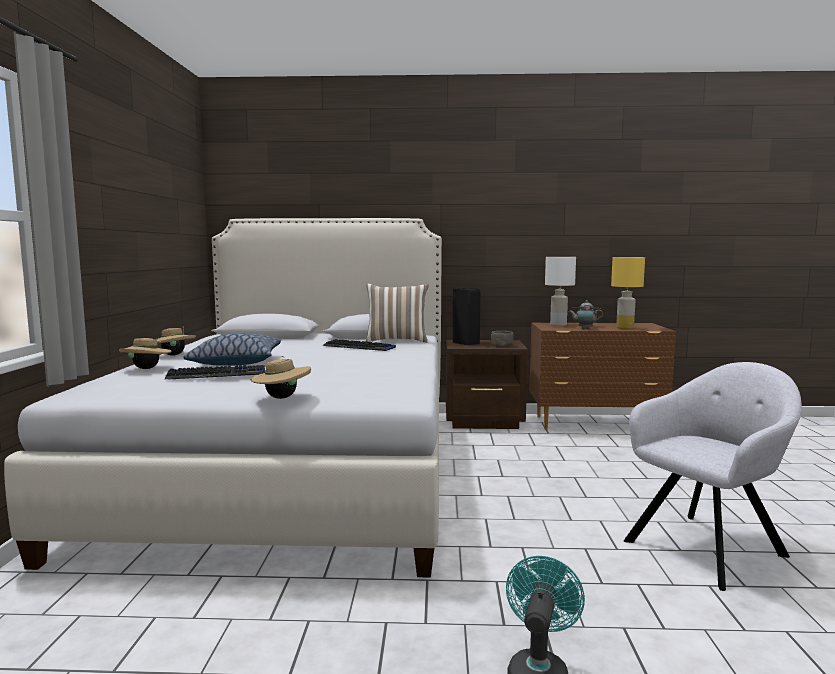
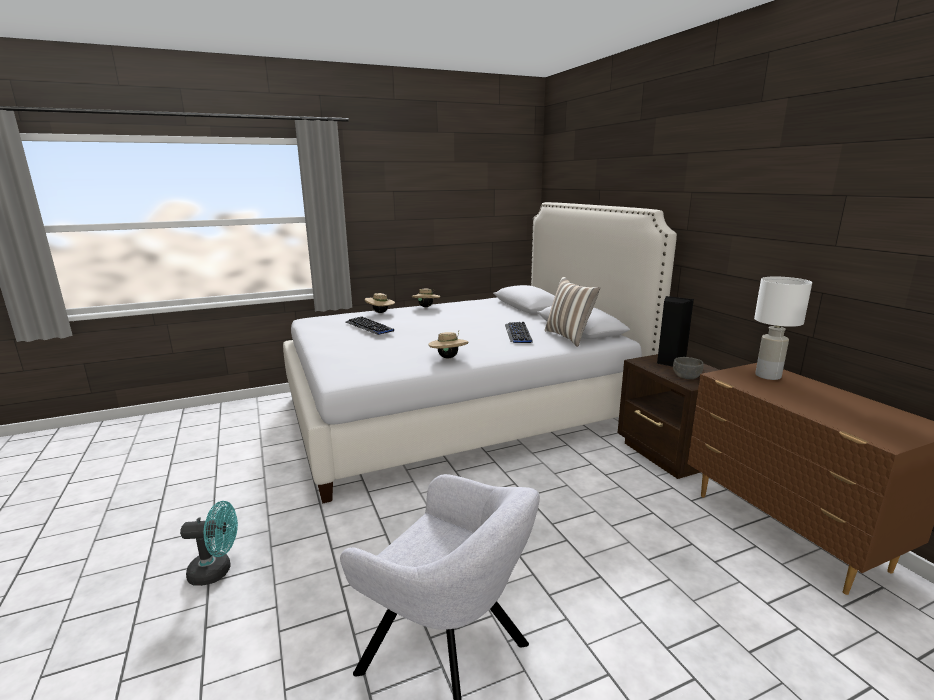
camera: 65 degrees right, 10 degrees up
pillow [183,333,281,366] -> none
beige hat [251,356,311,399] -> beige hat moved to [428,331,468,358]
teapot [568,300,603,329] -> none
yellow table lamp [611,257,645,329] -> none

